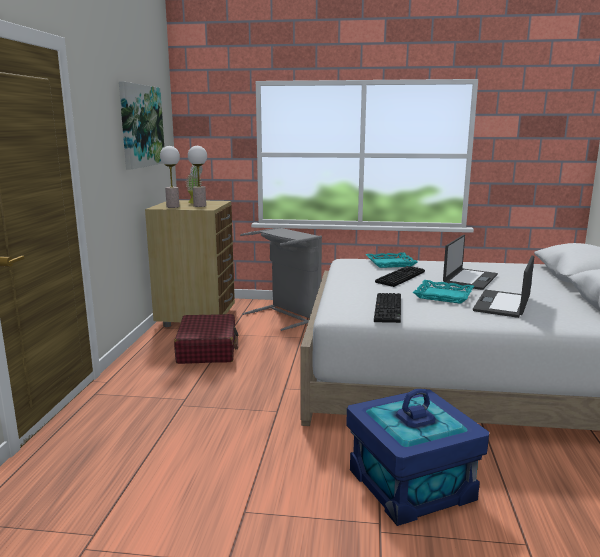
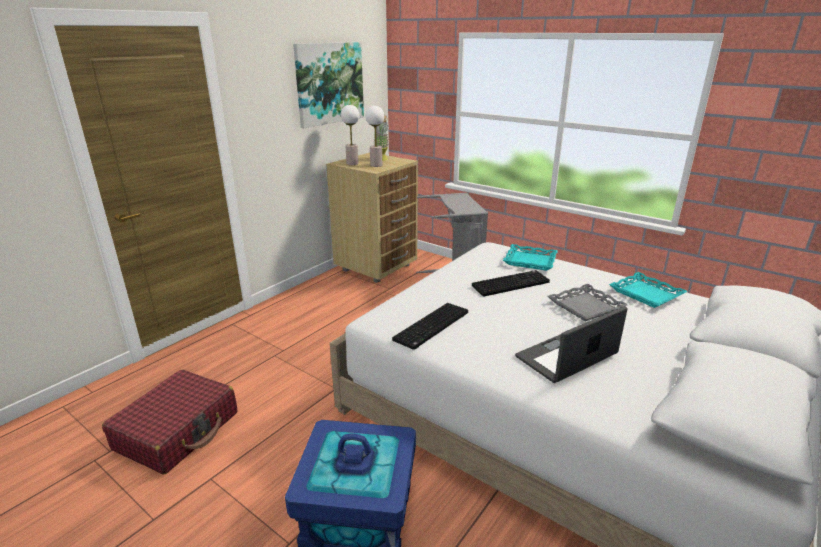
camera: 30 degrees right, 10 degrees up
red suitcase [174,314,238,364] -> red suitcase moved to [102,370,237,475]
turquoise tray [413,280,474,304] -> turquoise tray moved to [609,272,688,308]
laptop [443,235,498,290] -> grey tray [548,284,628,322]

